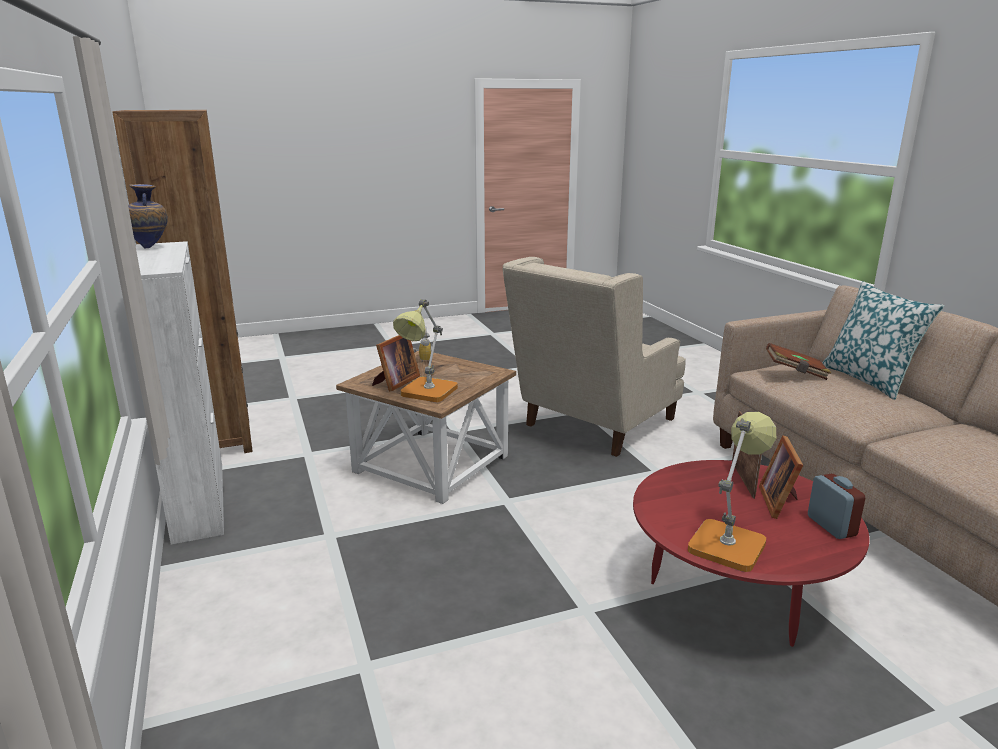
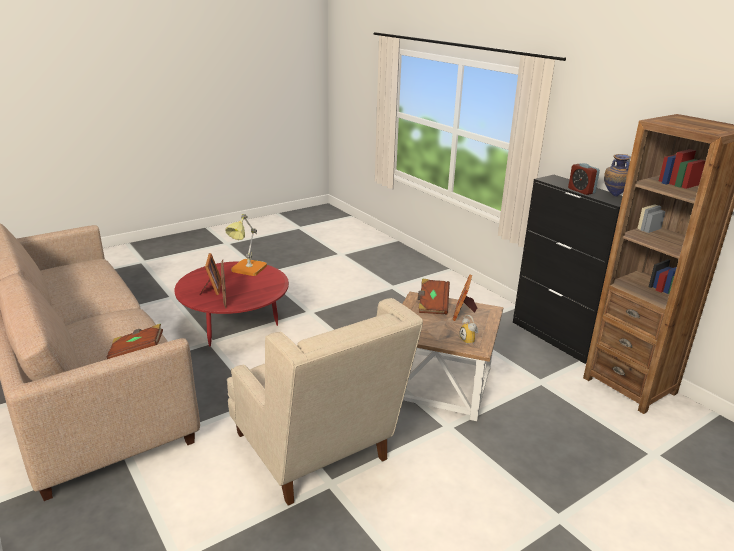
camera: 165 degrees right, 5 degrees up
white cabinet [136,241,224,545] -> black cabinet [513,175,623,364]
table lamp [393,299,458,402] -> brown book [418,279,450,315]
beige armchair [503,257,686,457] -> beige armchair turned 120 degrees clockwise [227,298,423,506]
alarm clock [808,474,865,539] -> alarm clock moved to [568,163,600,195]
pillow [822,281,944,400] -> none

